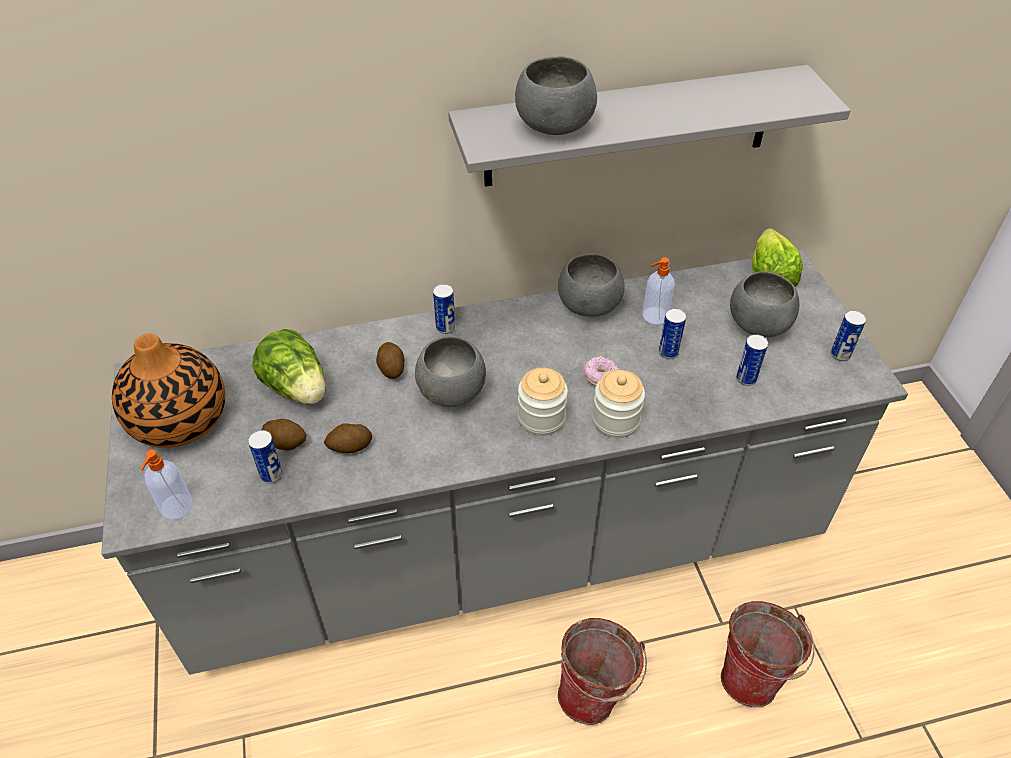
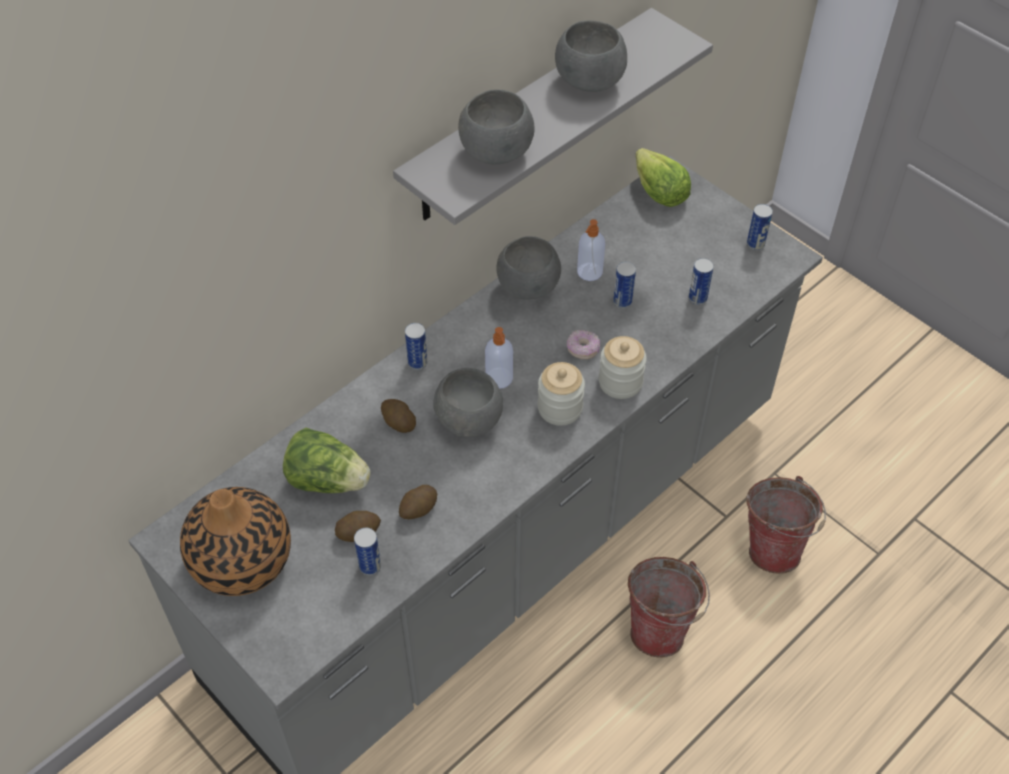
camera: 30 degrees left, 5 degrees up
soap dispenser [140,449,193,519] -> soap dispenser moved to [485,327,513,389]
grey bowl [730,271,799,338] -> grey bowl moved to [555,20,627,92]

